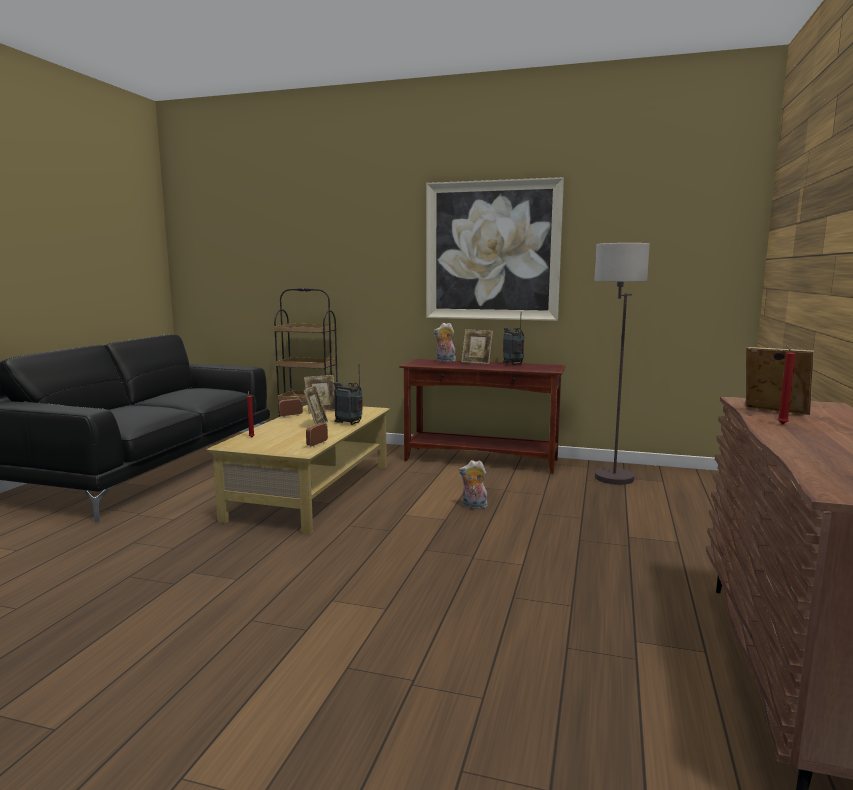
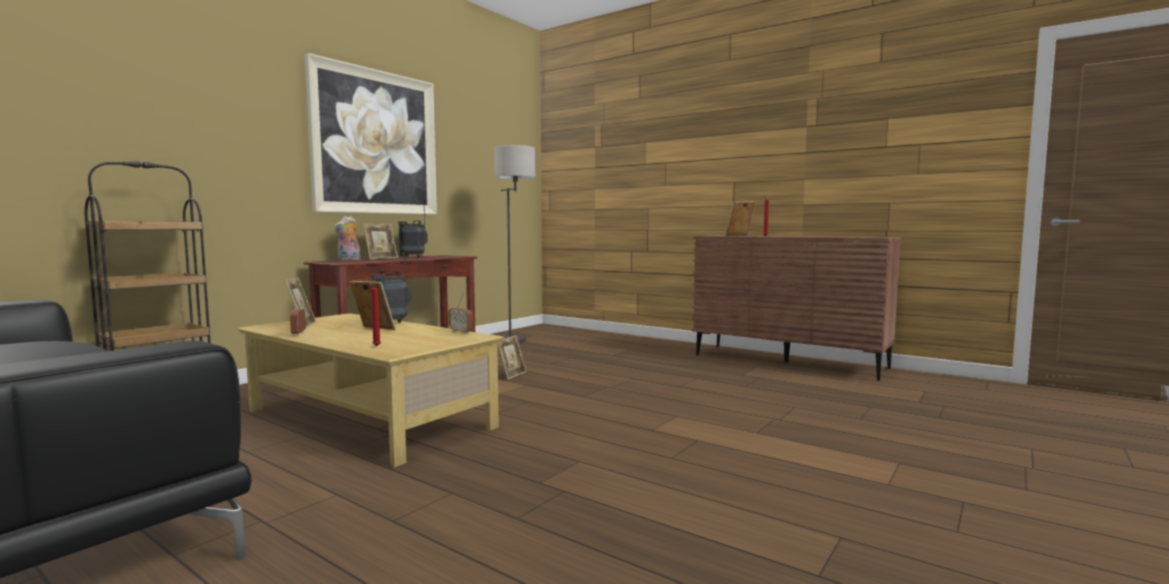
camera: 70 degrees left, 5 degrees down
plush toy [459,460,487,509] -> picture frame [497,335,526,380]

